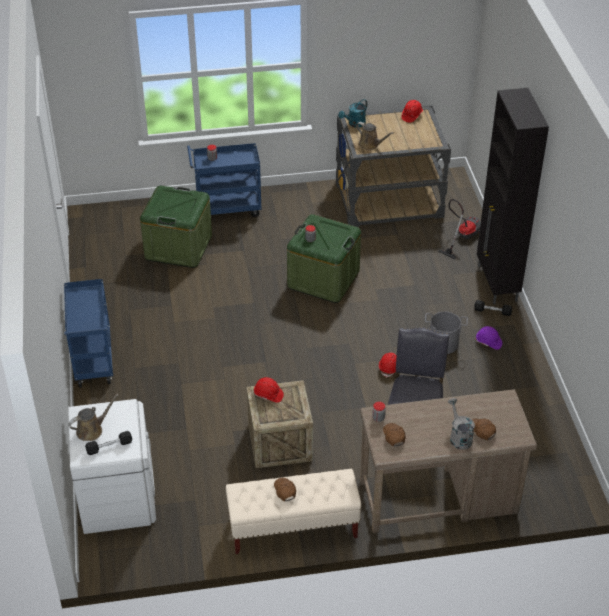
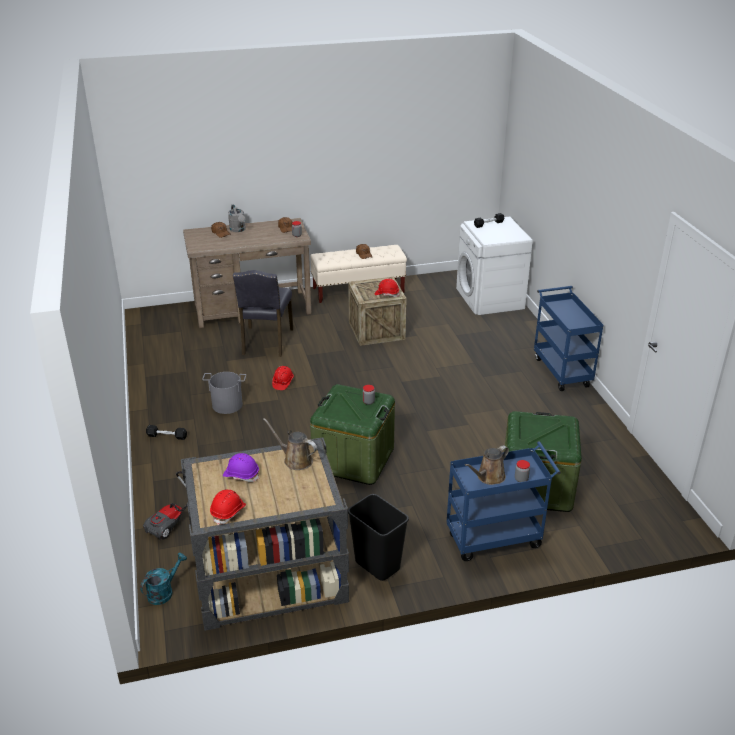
camera: 175 degrees right, 10 degrees down
brown watering can [68,394,119,441] -> brown watering can moved to [465,445,509,485]
turquoise watering can [339,99,367,128] -> turquoise watering can moved to [140,553,187,605]
purple hard hat [476,326,502,350] -> purple hard hat moved to [223,453,259,482]
black cabinet [477,88,549,304] -> none
none -> black trash can [348,494,409,581]

